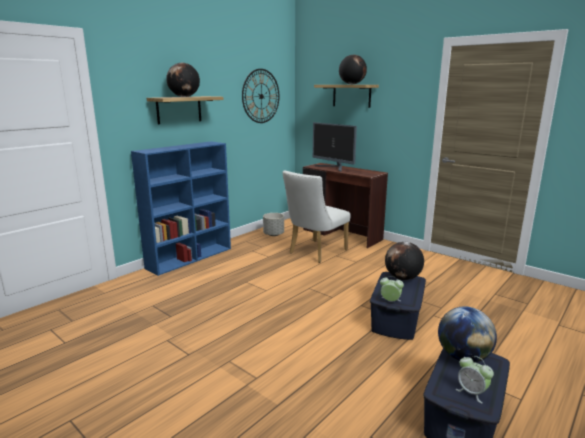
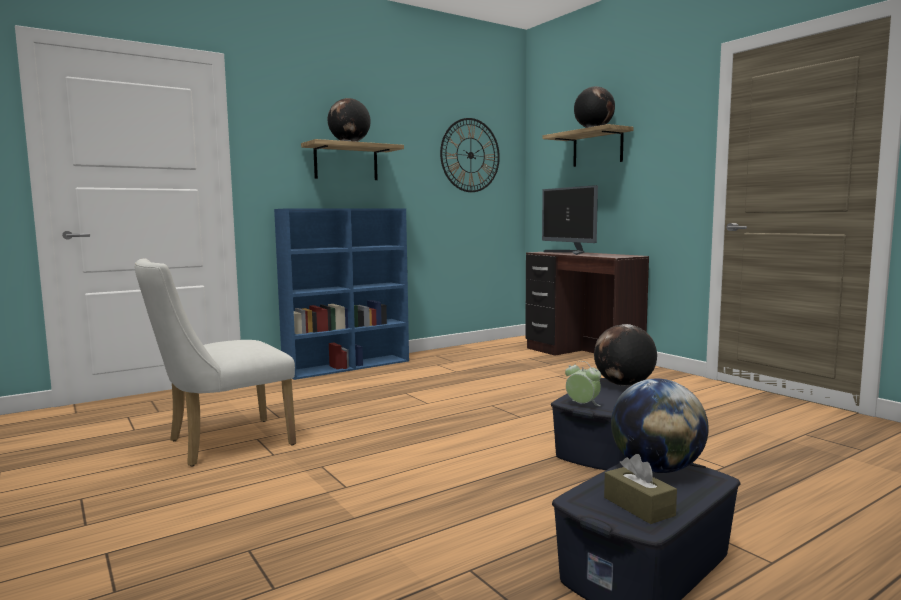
camera: 15 degrees right, 10 degrees down
grey planter [263,213,284,236] -> none
white chair [282,170,351,263] -> white chair moved to [135,259,296,467]
alarm clock [456,356,494,403] -> brown tissue box [604,454,677,524]

